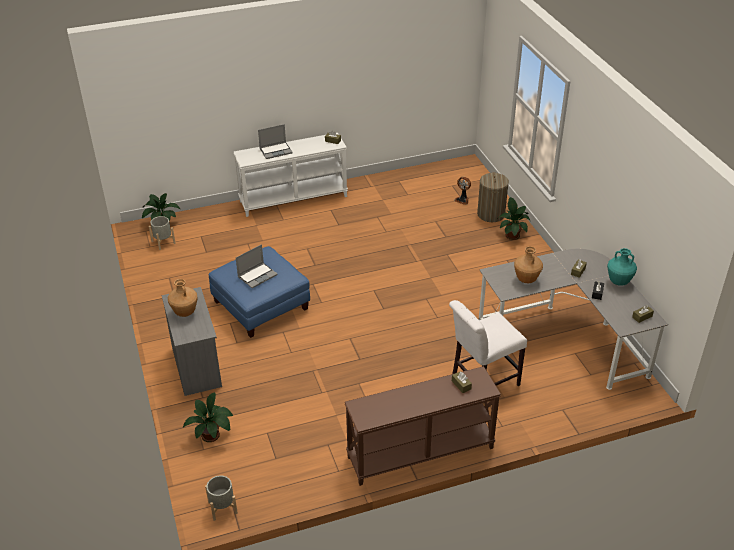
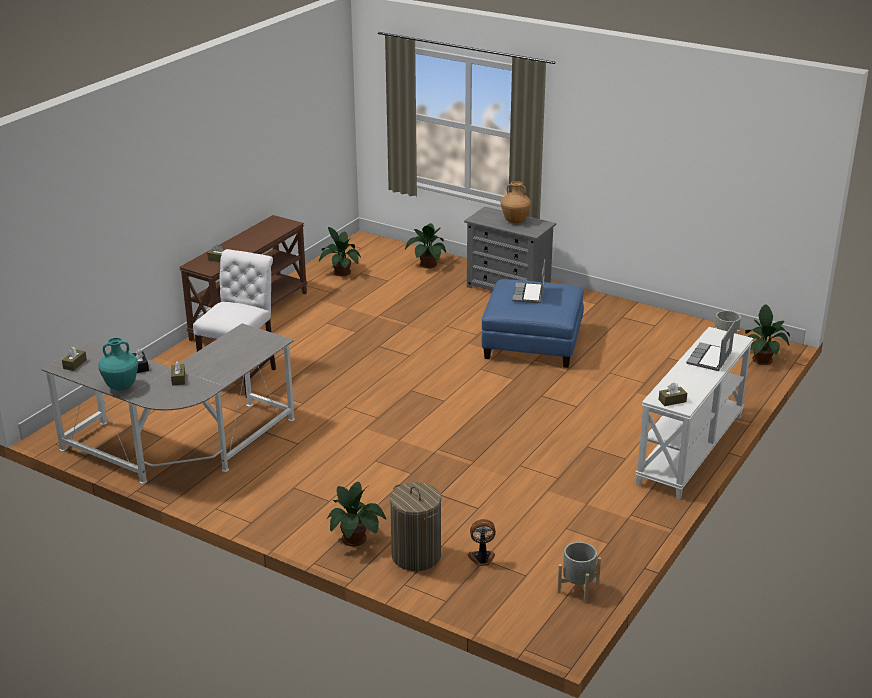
camera: 140 degrees right, 10 degrees down
grey planter [205,476,238,521] -> grey planter moved to [557,542,601,603]
brown vase [514,246,543,283] -> none
none -> potted plant [319,227,361,276]

